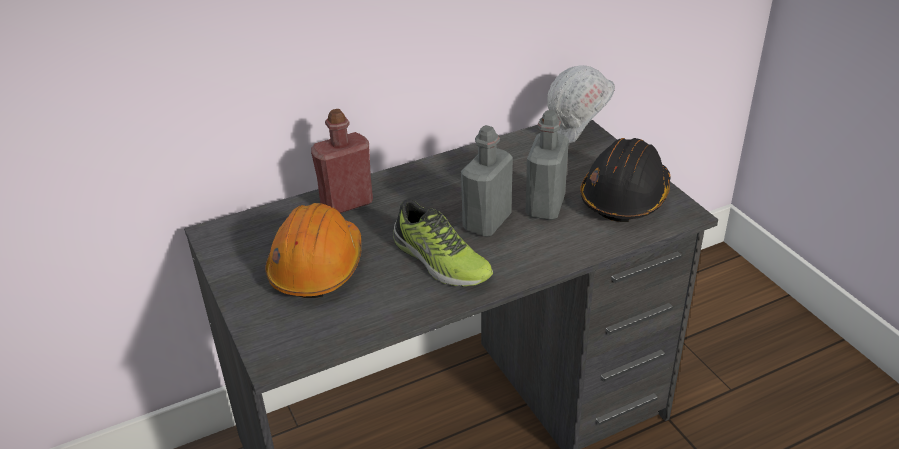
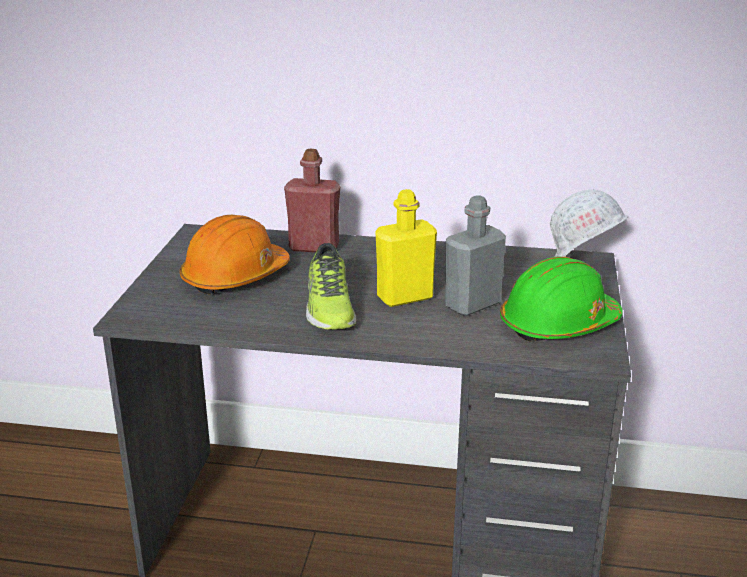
camera: 35 degrees right, 10 degrees down
grey bottle [461,125,513,237] -> yellow bottle [375,189,437,307]
black hard hat [580,138,670,222] -> green hard hat [500,257,623,342]

